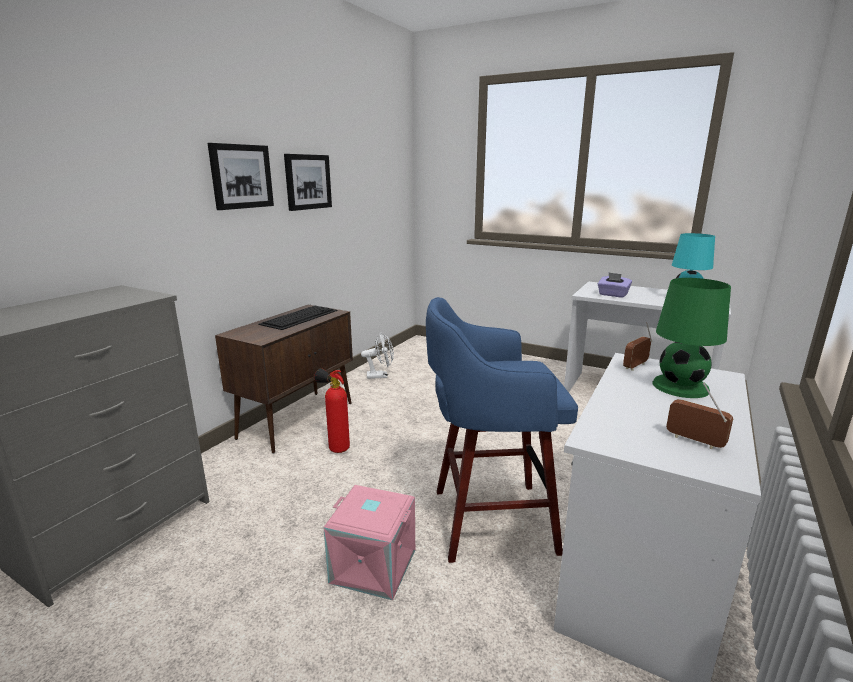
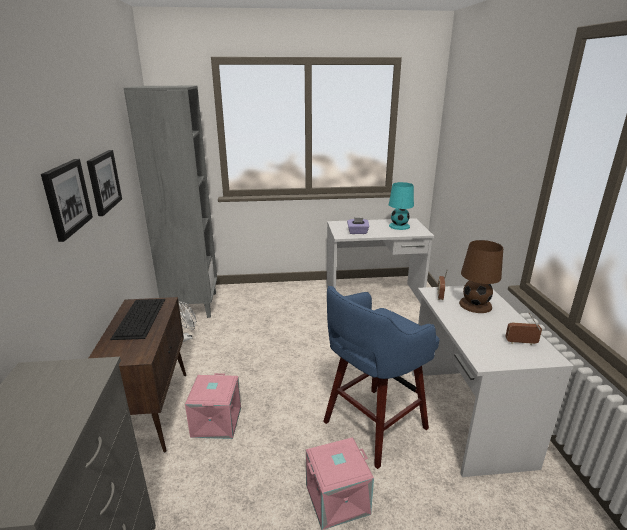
camera: 35 degrees left, 5 degrees up
fire extinguisher [314,368,350,453] -> pink storage box [185,373,241,439]
green table lamp [652,278,731,398] -> brown table lamp [459,240,503,313]
none -> grey bookcase [124,86,217,318]

